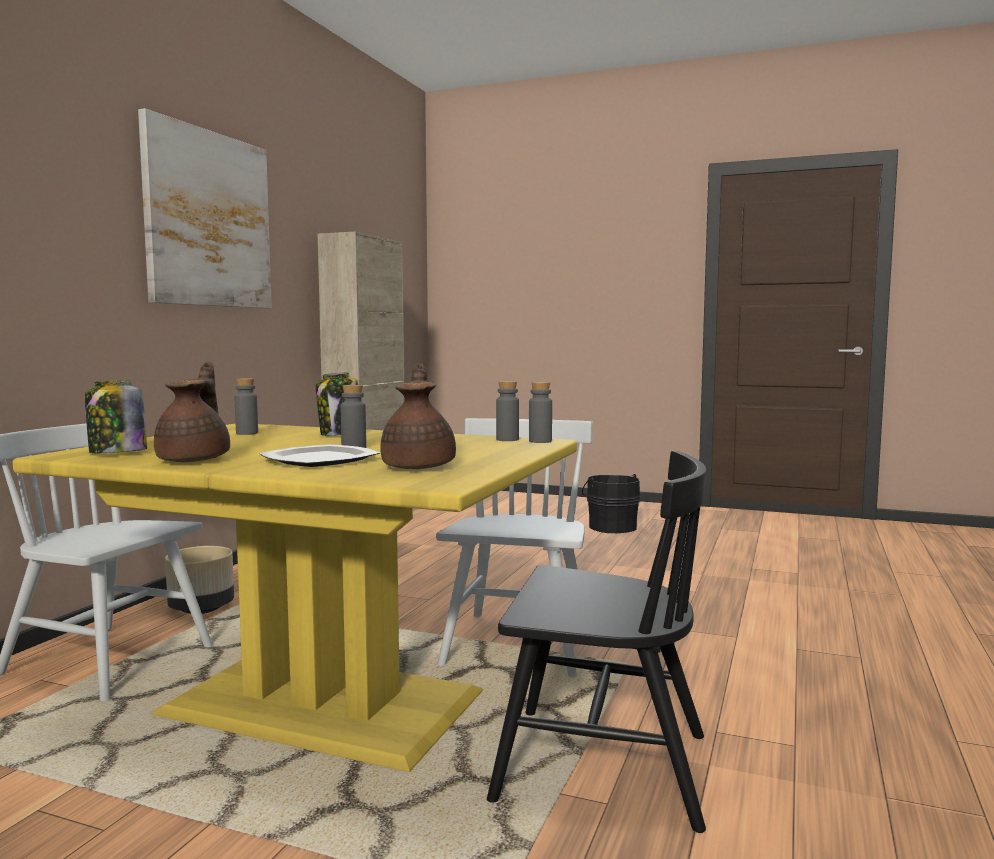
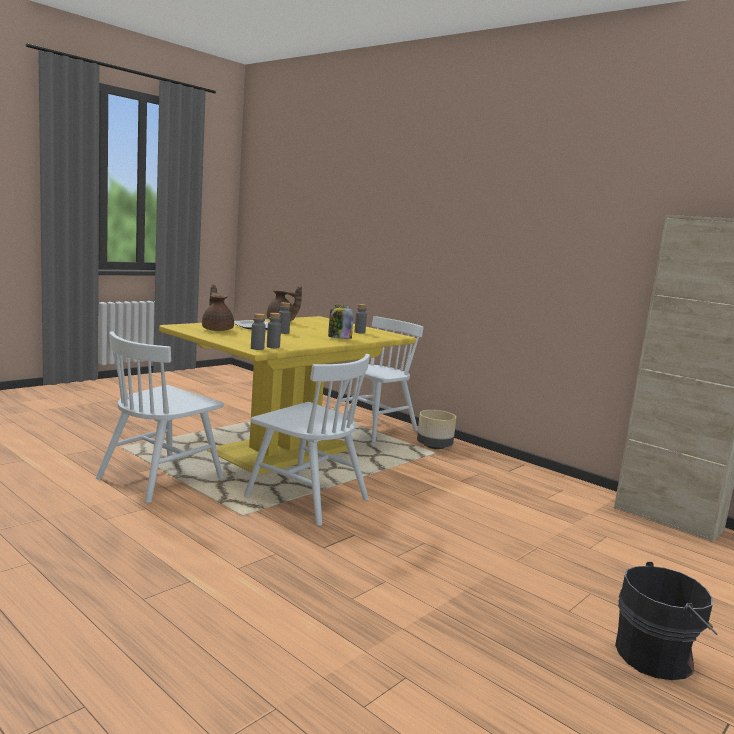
camera: 110 degrees right, 5 degrees up
jar [85,380,147,453] -> none
picture [138,108,272,308] -> none
brown teapot [380,363,456,469] -> brown teapot turned 135 degrees counterclockwise [202,284,234,331]
black chair [487,451,707,833] -> white chair [96,331,224,503]

